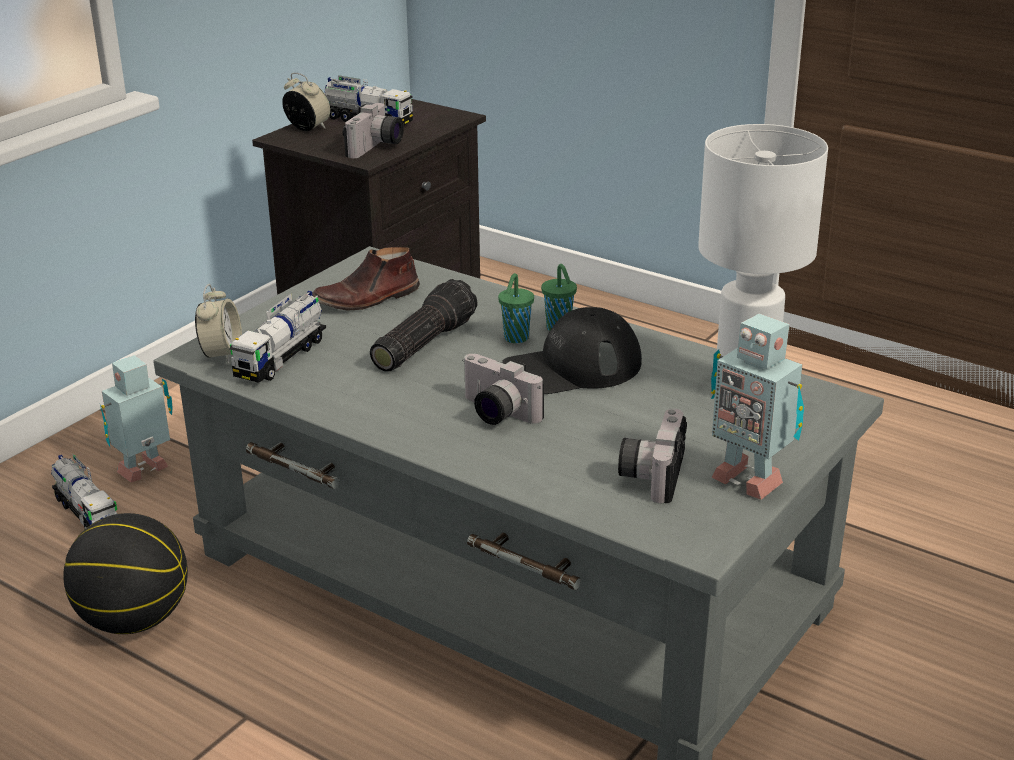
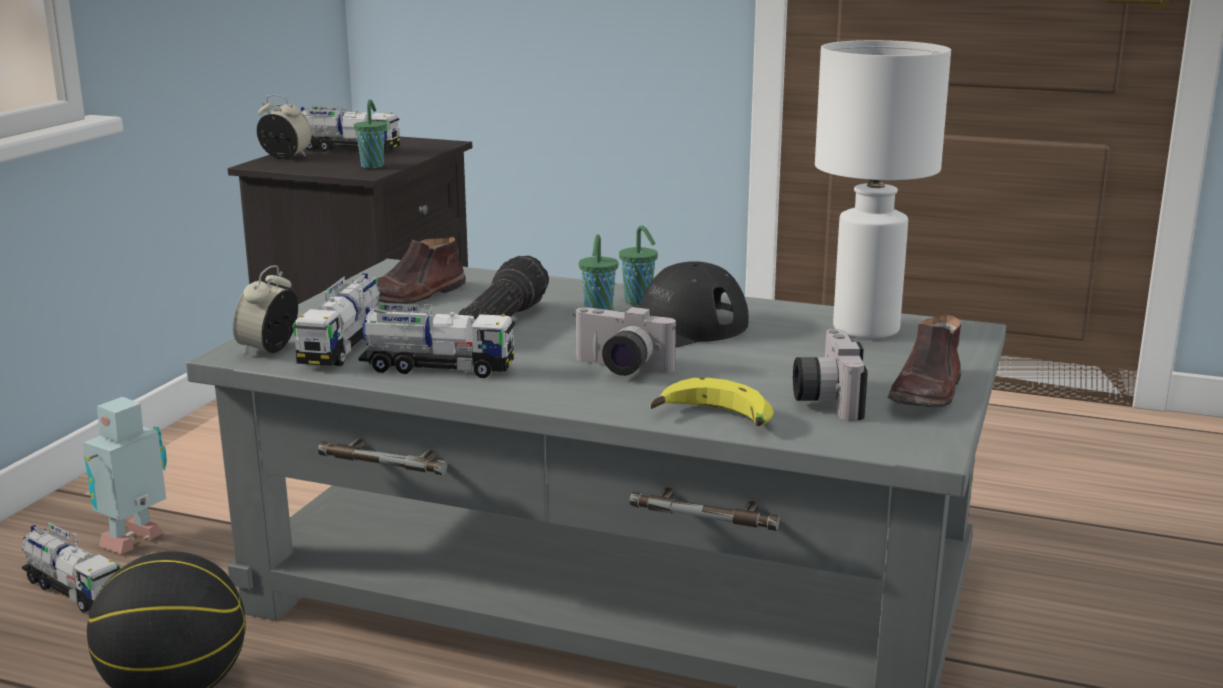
camera: 15 degrees left, 10 degrees down
alarm clock [195,284,242,364] -> alarm clock turned 150 degrees counterclockwise [233,265,298,356]
camera [343,103,404,158] -> green cup [354,99,386,168]
toy robot [711,313,804,500] -> brown shoe [887,315,961,408]
none -> toy truck [359,303,516,378]
none -> banana [651,378,774,426]

